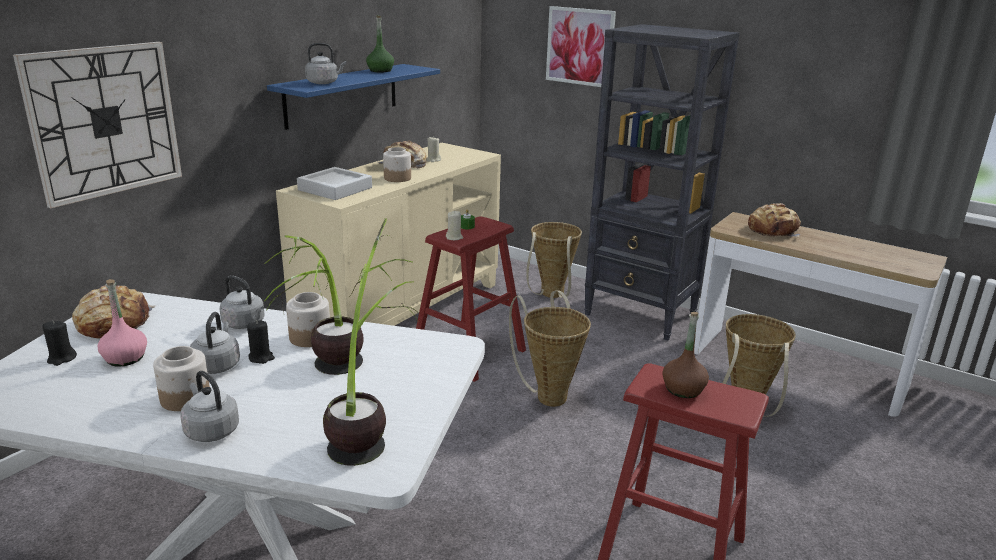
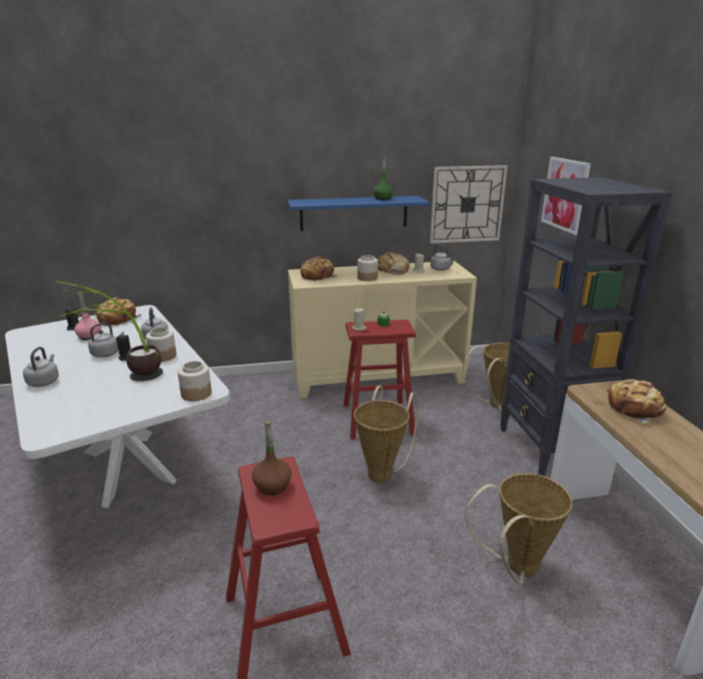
camera: 45 degrees right, 0 degrees up
wall clock [13,42,182,208] -> wall clock moved to [430,165,508,244]
jar [153,346,210,411] -> jar moved to [178,361,212,401]
grey tray [297,167,372,200] -> bread [300,256,337,281]
grey kettle [305,43,346,84] -> grey kettle moved to [430,245,456,271]
potted plant [323,218,419,466] -> none

